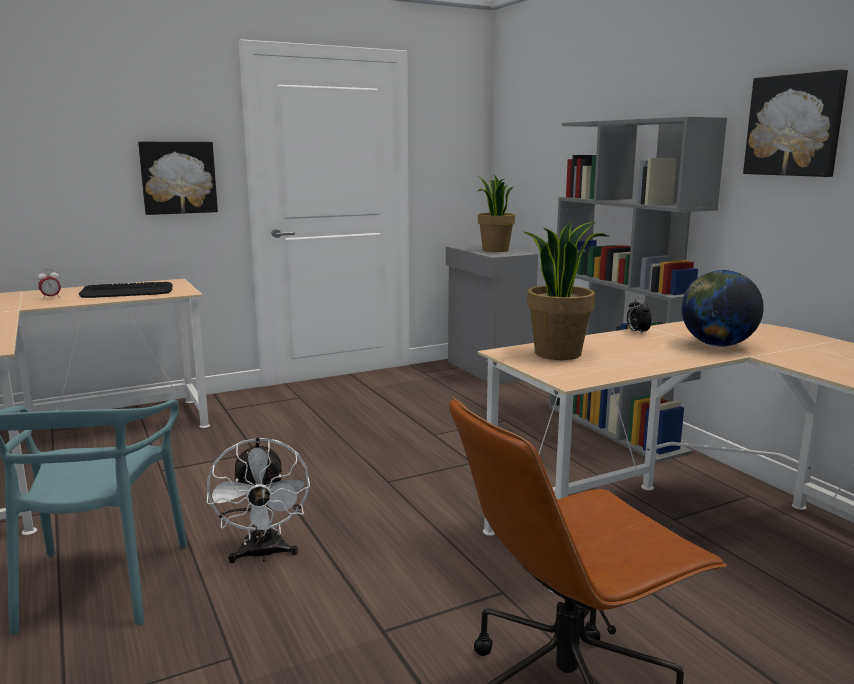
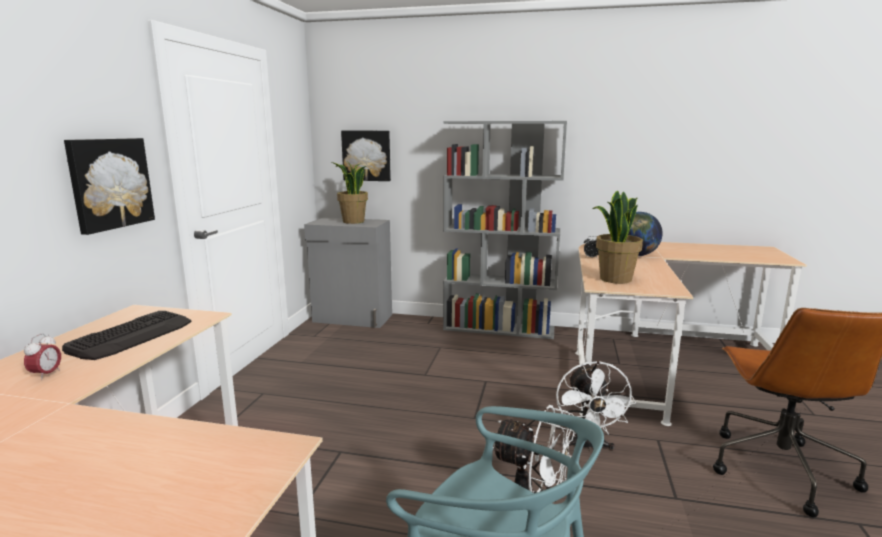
camera: 50 degrees left, 0 degrees up
picture [743,70,848,177] -> picture moved to [341,131,391,181]
none -> white fan [556,361,636,452]

